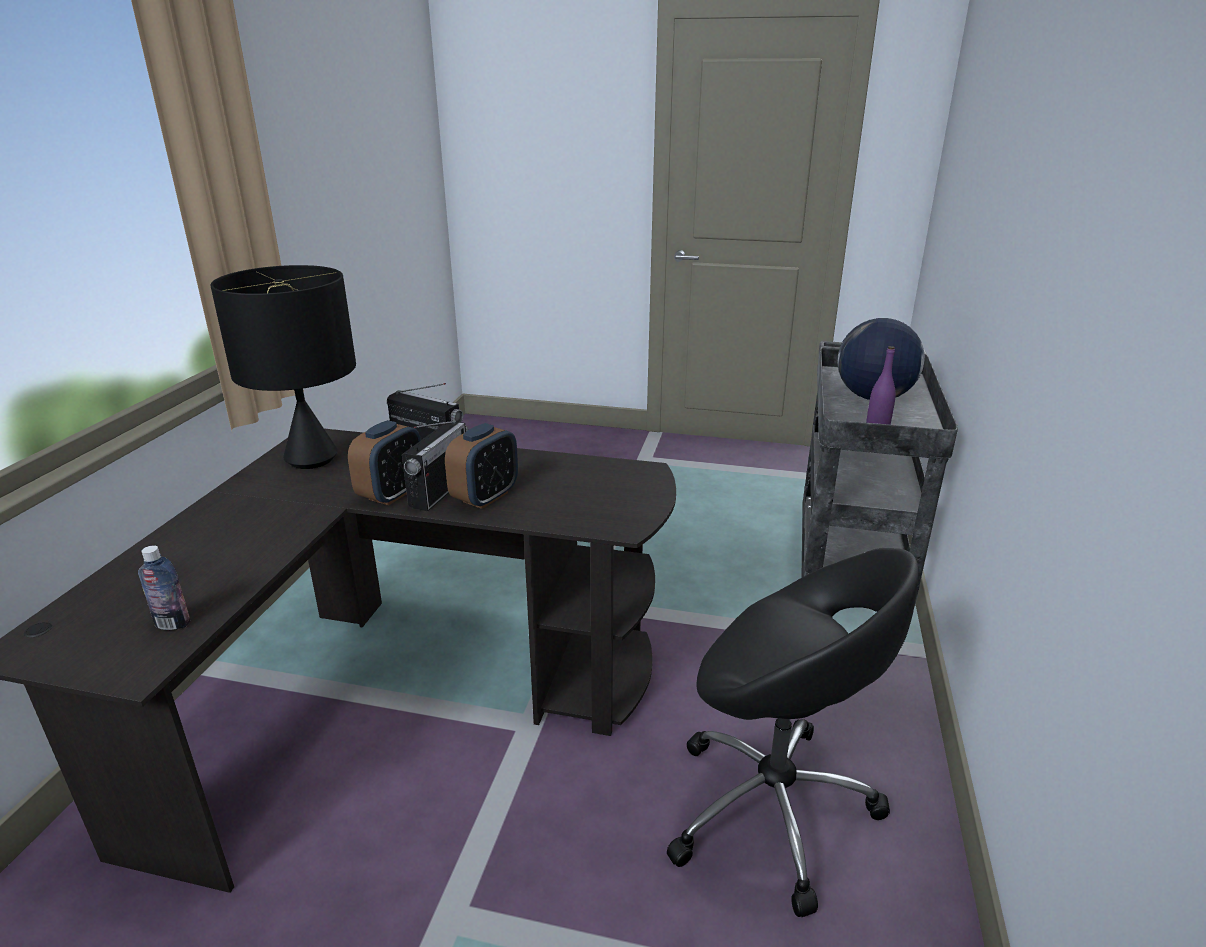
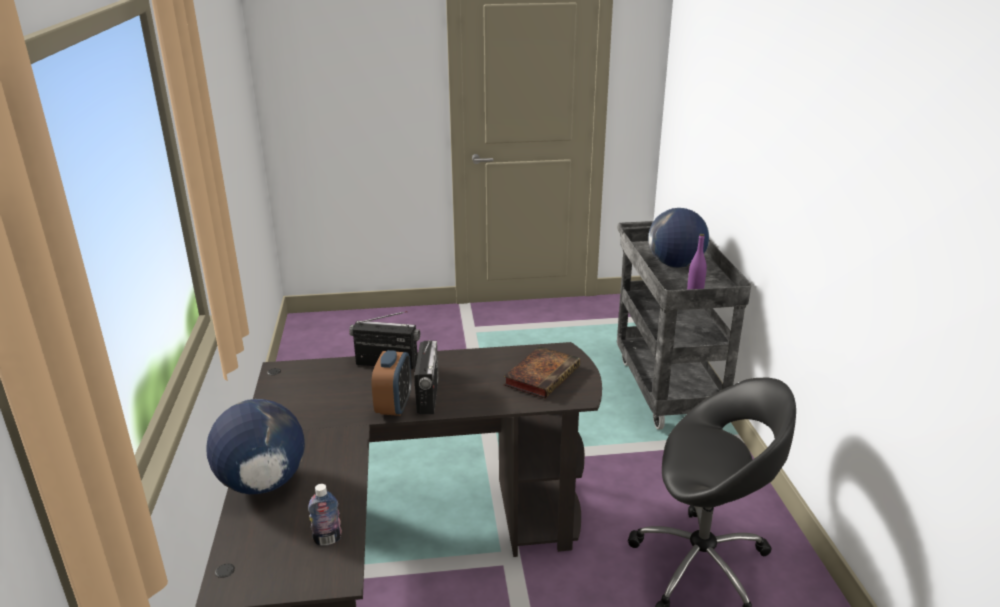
camera: 20 degrees left, 0 degrees up
black table lamp [210,265,356,469] -> none
alarm clock [445,423,518,509] -> none
none -> globe [206,399,305,494]
none -> book [504,346,580,398]

